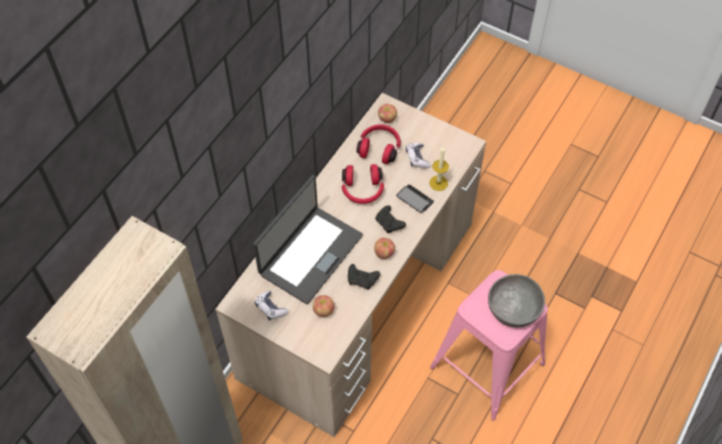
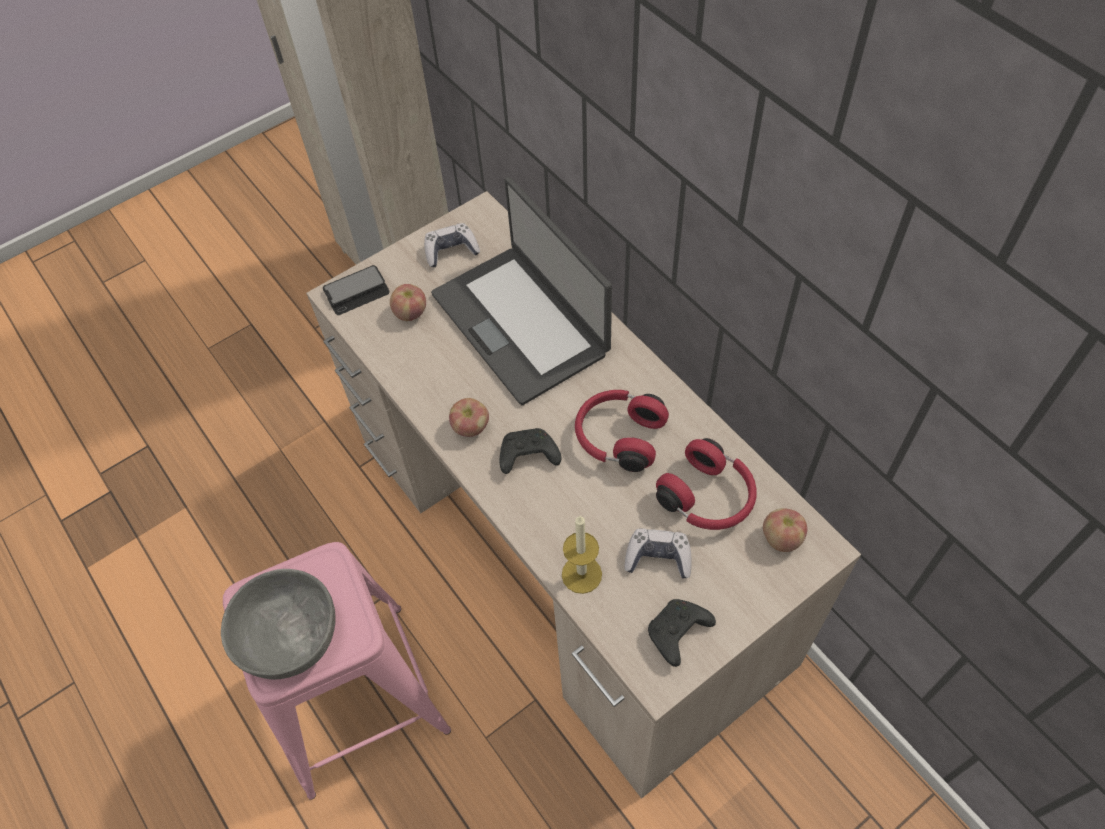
camera: 115 degrees right, 0 degrees up
black game controller [348,264,380,290] -> black game controller moved to [648,599,716,667]
phone [396,185,434,213] -> phone moved to [323,265,390,315]

